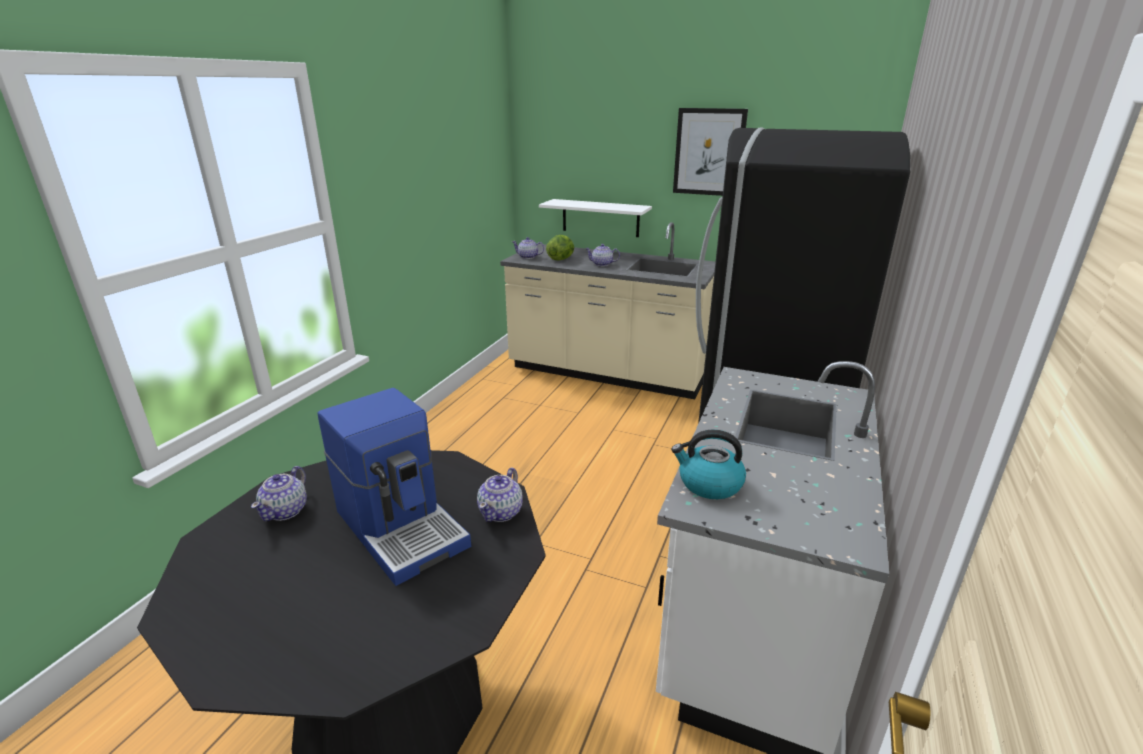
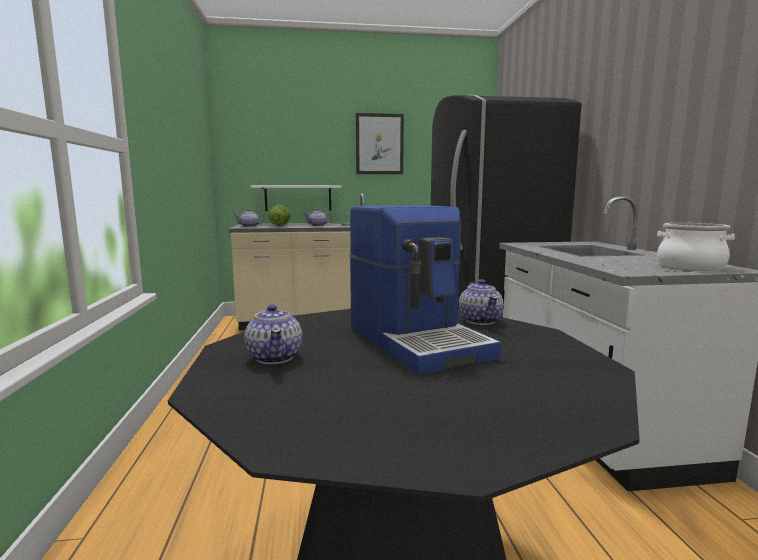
camera: 30 degrees left, 15 degrees down
coffee machine [317,388,471,586] -> coffee machine turned 45 degrees clockwise [349,205,501,375]
kettle [671,430,746,499] -> none
none -> cooking pot [657,223,735,271]

